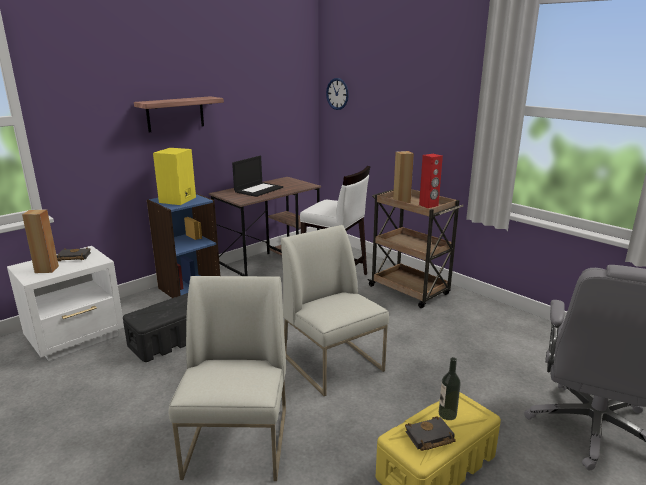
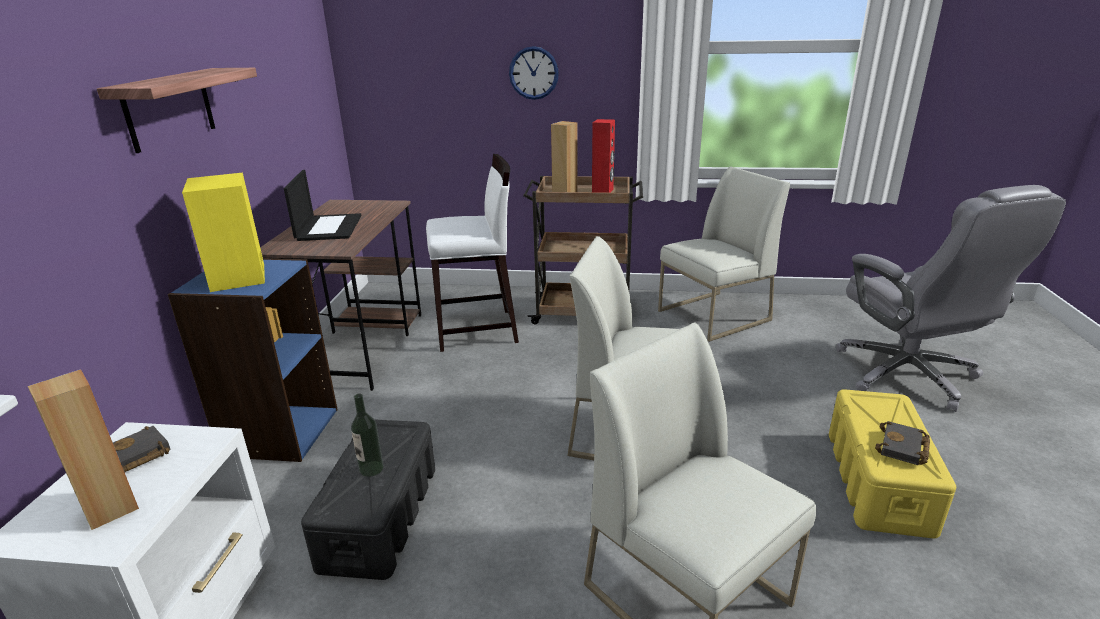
camera: 40 degrees left, 5 degrees up
wall clock [326,78,349,110] -> wall clock moved to [509,46,559,100]
bottle [439,357,461,420] -> bottle moved to [351,393,384,477]
none -> white chair [658,167,790,342]

